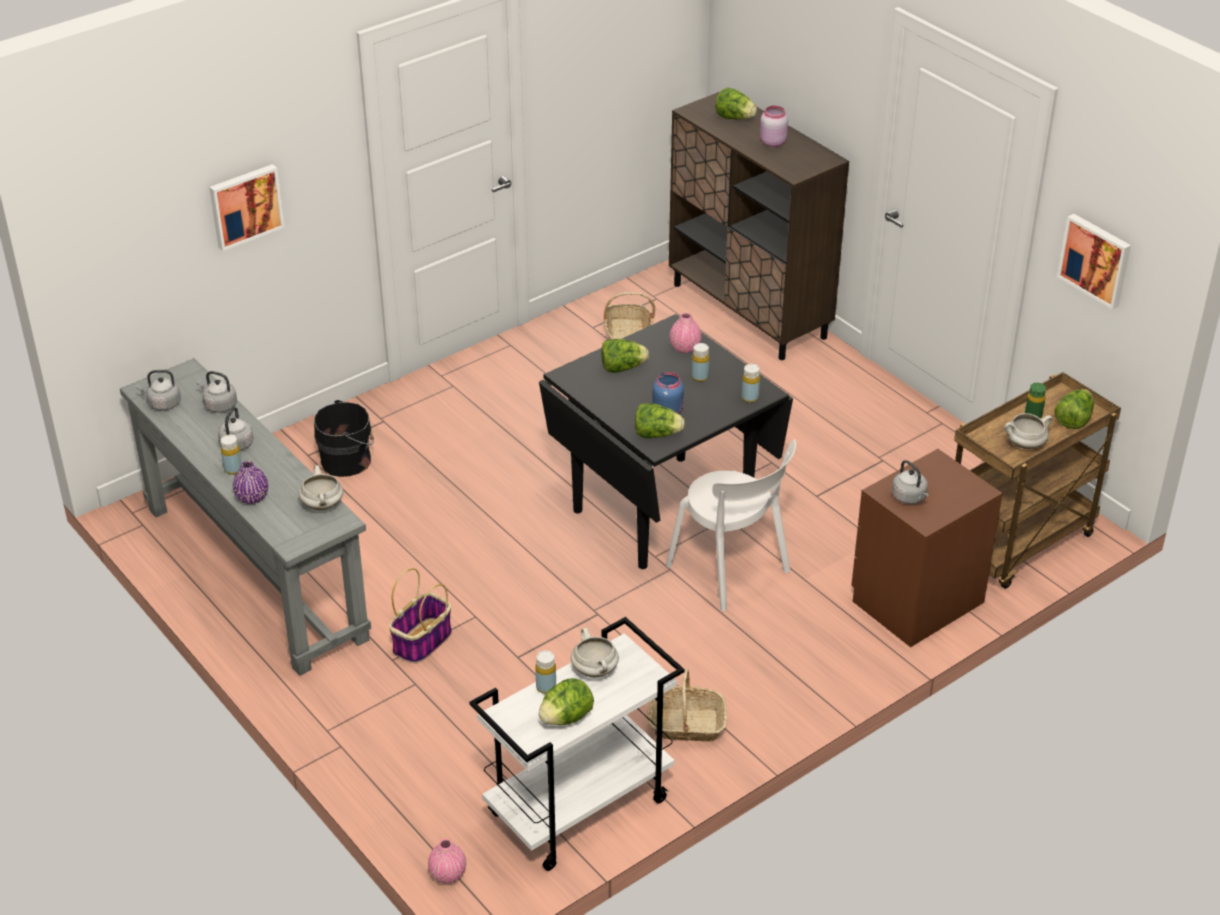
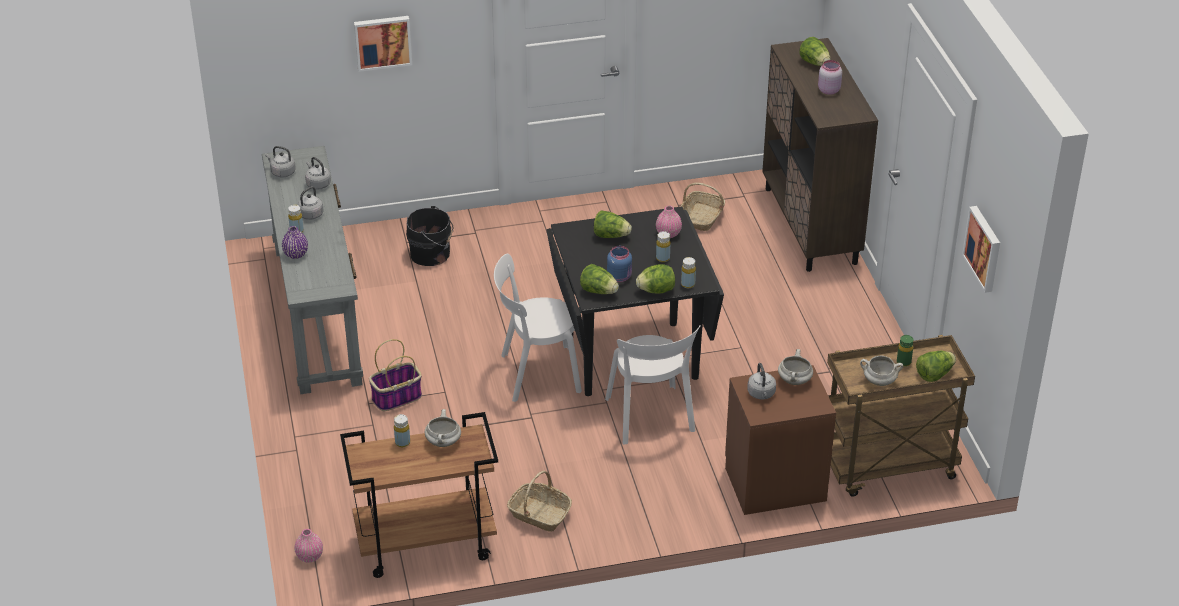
camera: 25 degrees right, 0 degrees up
white cooking pot [299,465,343,510] -> white cooking pot moved to [778,349,813,385]
white cart [469,617,685,871] -> brown cart [340,412,498,578]
lettuce [539,678,594,725] -> lettuce moved to [636,264,675,294]
none -> white chair [494,254,582,402]

